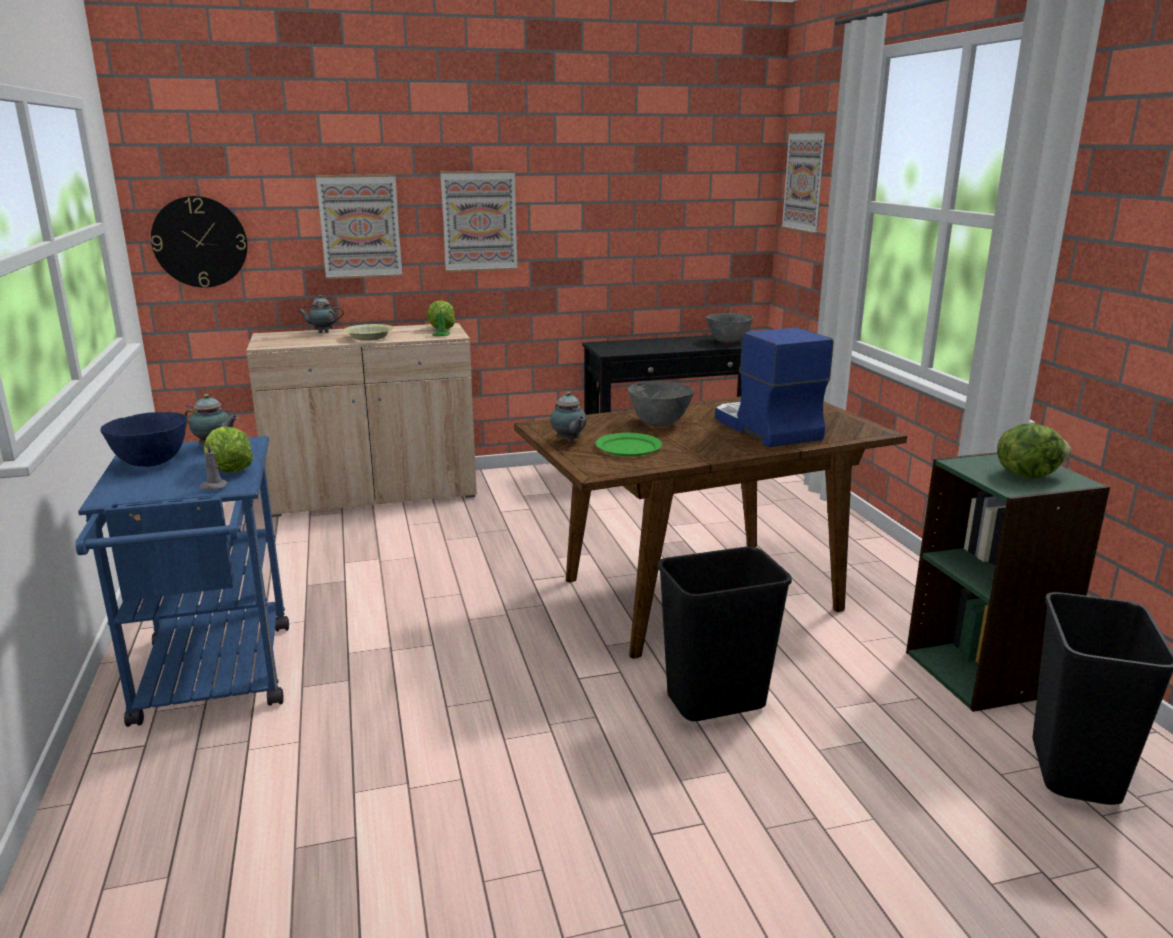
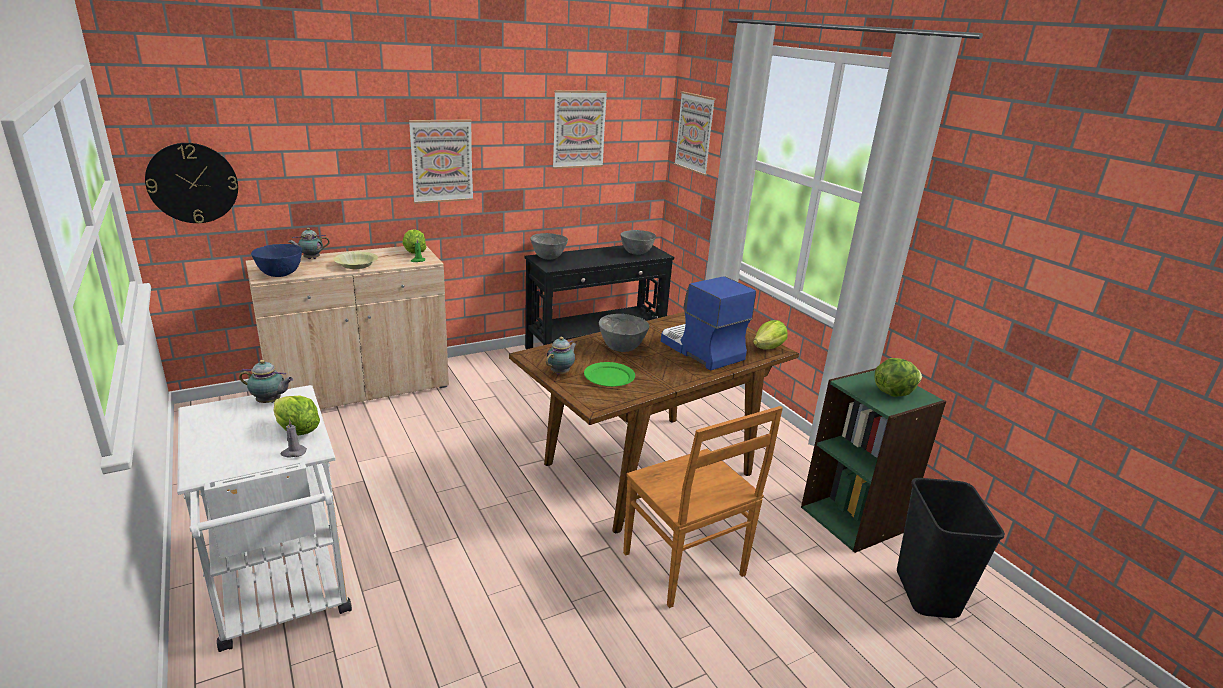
camera: 15 degrees left, 5 degrees up
blue cart [76,436,289,727] -> white cart [177,385,352,652]
blue bowl [100,412,187,467] -> blue bowl moved to [251,244,302,277]
picture [316,174,402,279] -> picture moved to [552,90,607,169]
teapot [550,392,587,442] -> teapot turned 105 degrees counterclockwise [546,337,577,375]
black trash can [658,547,792,721] -> brown chair [623,406,783,608]
none -> grey bowl [530,233,568,260]
none -> lettuce [753,320,787,349]

